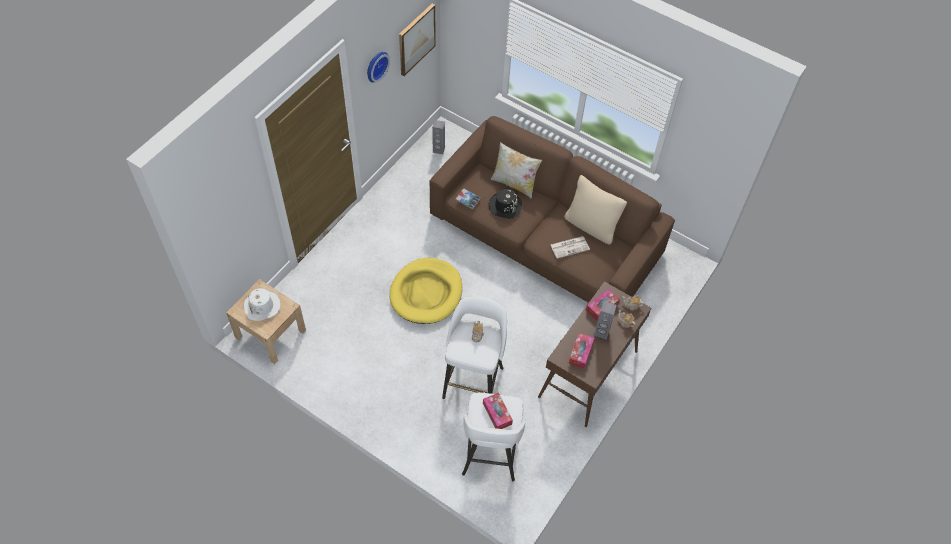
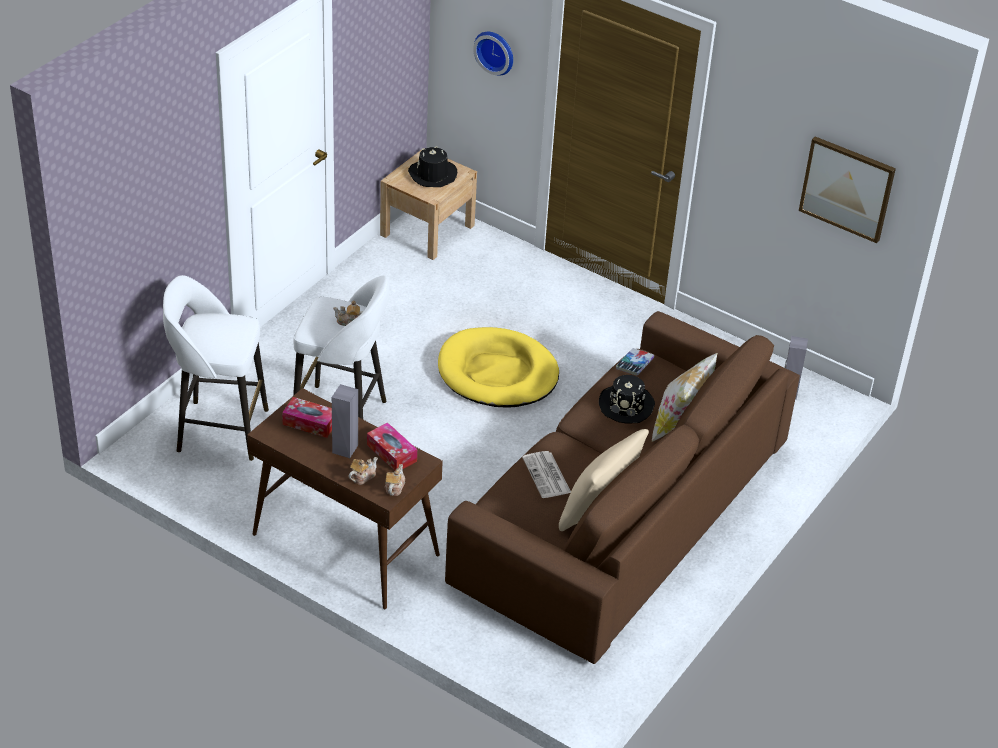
camera: 90 degrees right, 15 degrees down
white hat [244,288,281,321] -> black hat [408,146,457,187]
wall clock [367,52,390,83] -> wall clock moved to [473,32,513,76]
tissue box [483,393,513,429] -> none

